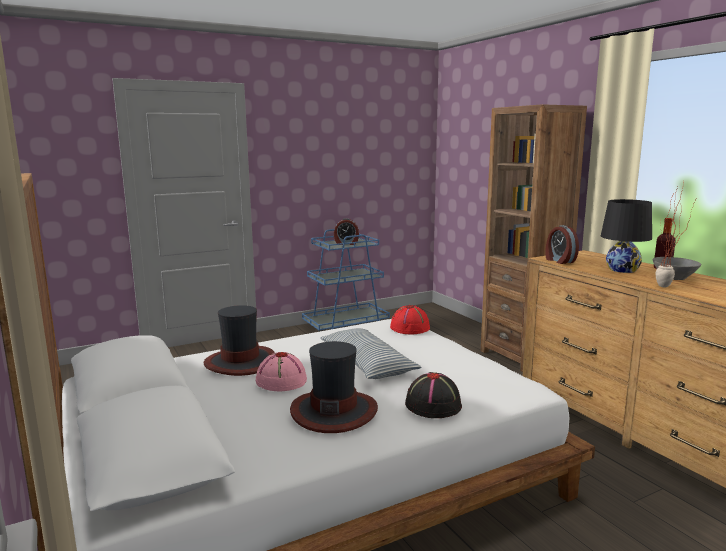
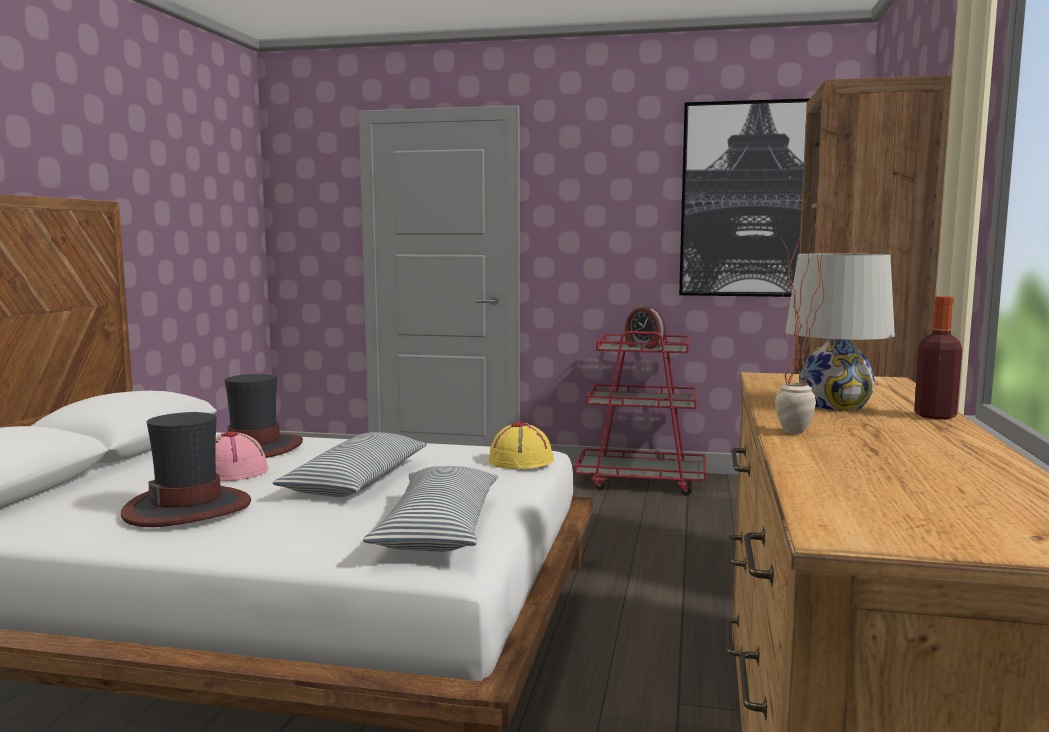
camera: 40 degrees right, 5 degrees down
blue cart [302,229,390,330] -> red cart [574,331,706,496]
red hat [390,305,430,334] -> yellow hat [488,422,554,469]
black hat [405,372,462,418] -> none
alarm clock [545,225,579,264] -> none
black table lamp [601,199,652,273] -> white table lamp [785,254,895,410]
grey bowl [653,257,701,280] -> none
none -> pillow [363,466,498,552]
none -> picture [679,99,809,297]

